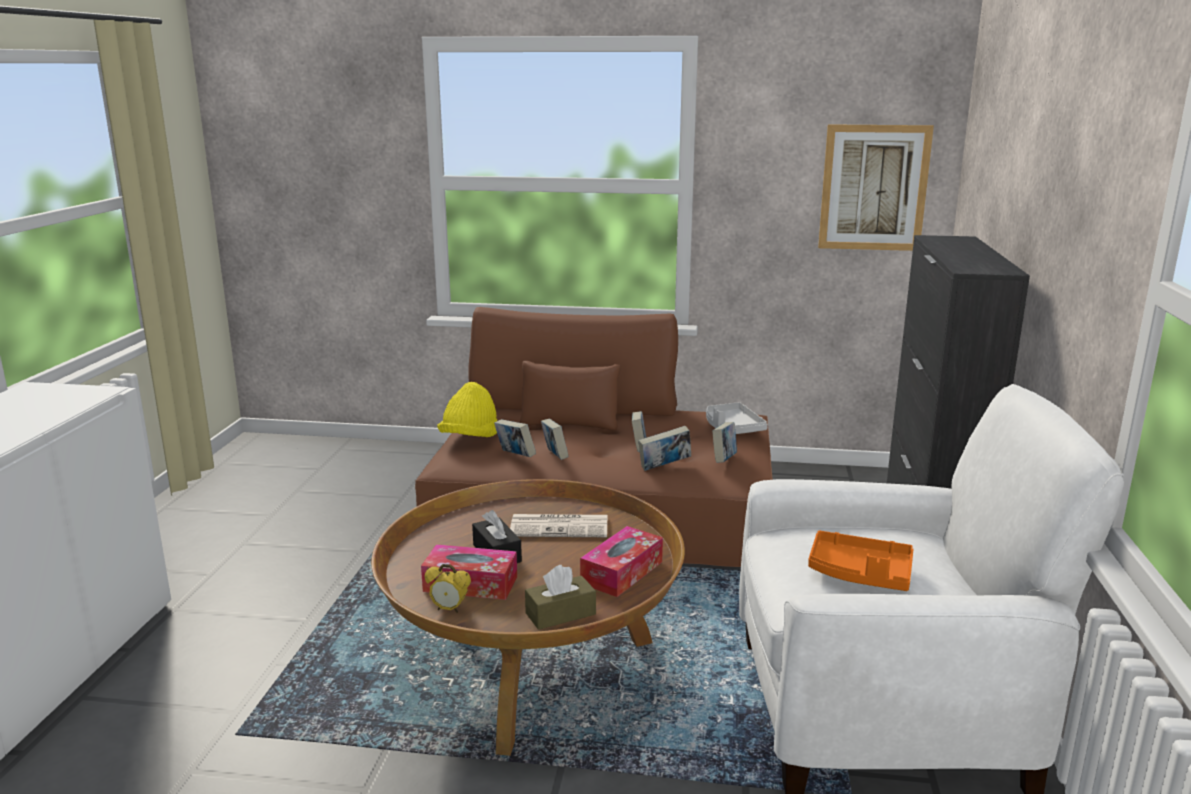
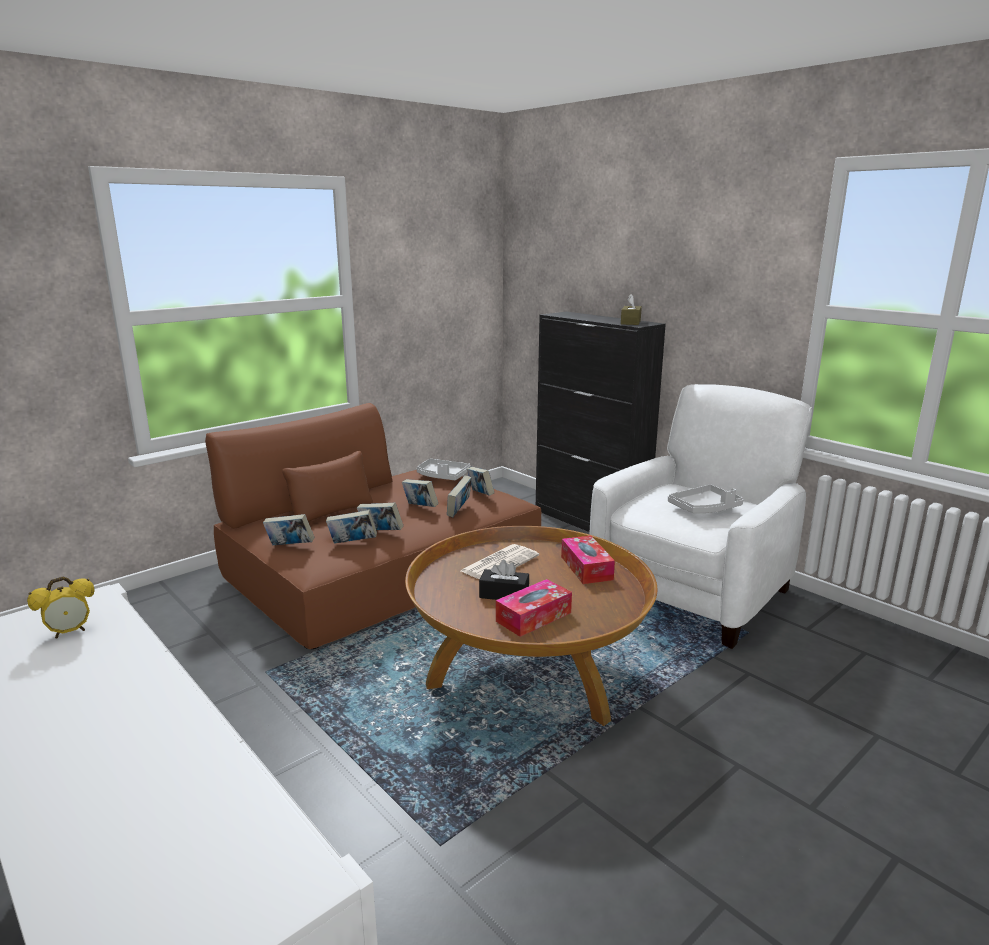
camera: 50 degrees left, 0 degrees up
alarm clock [425,564,471,613] -> alarm clock moved to [27,576,95,638]
yellow hat [437,382,497,437] -> book [263,514,315,545]
brown tissue box [525,565,596,630] -> brown tissue box moved to [621,294,642,325]
orange tray [808,531,914,591] -> grey tray [668,484,743,513]
picture [818,124,934,251] -> none

